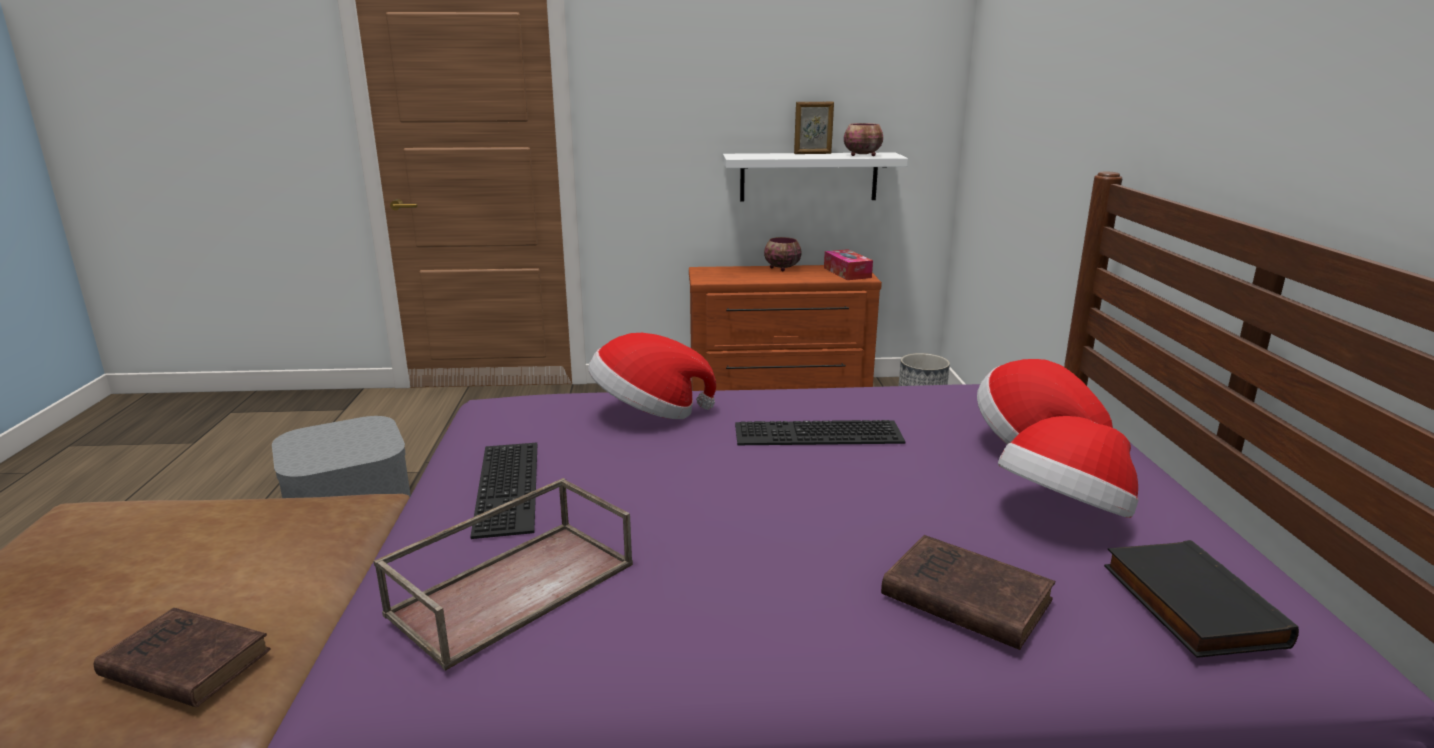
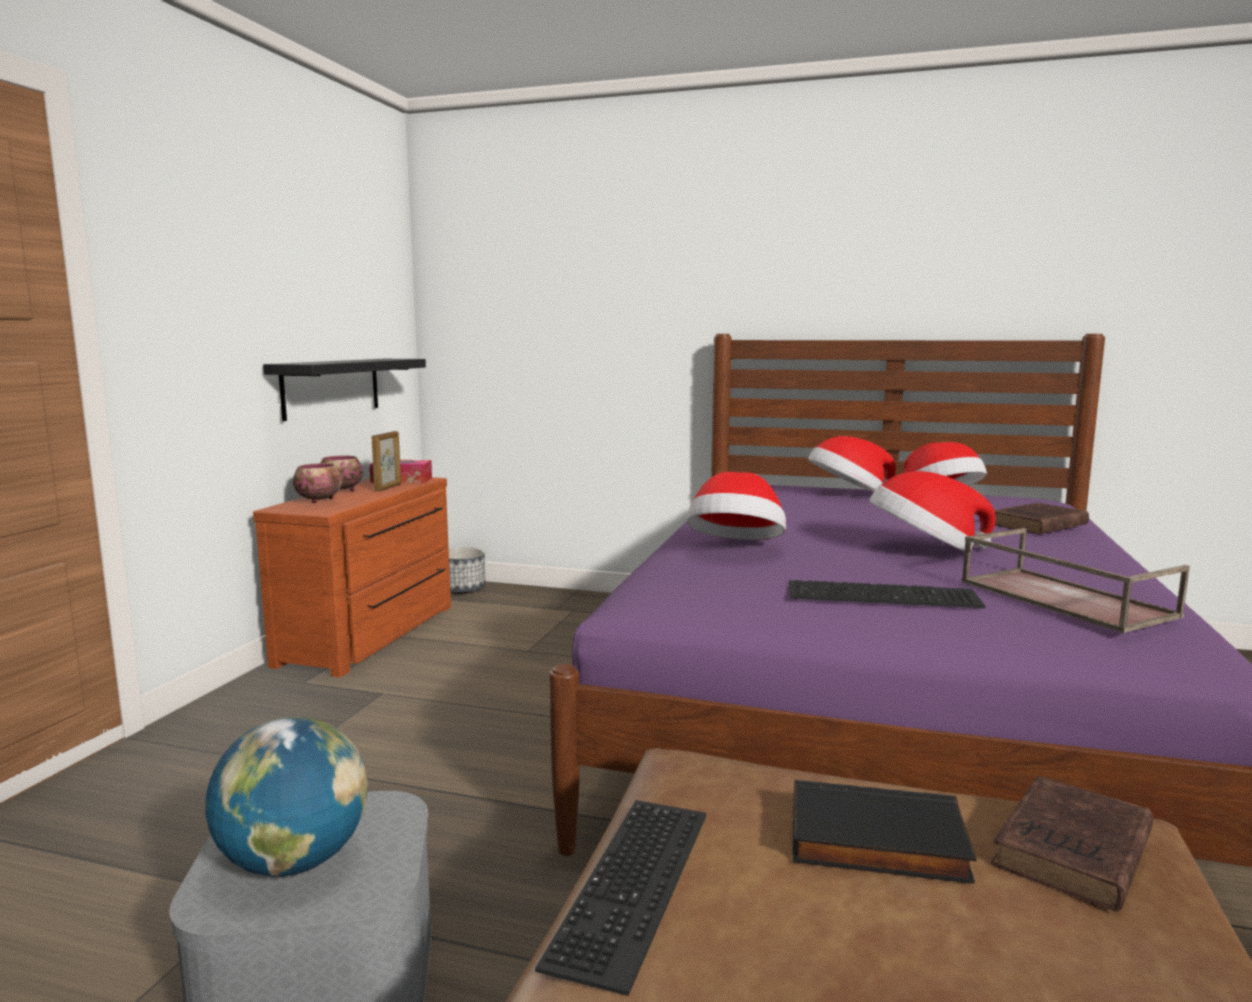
camera: 70 degrees left, 10 degrees down
white shelf [723,153,908,202] -> black shelf [263,359,426,421]
keyboard [735,420,905,445] -> keyboard moved to [535,800,706,996]
picture frame [794,102,834,154] -> picture frame moved to [372,431,401,491]
bowl [844,123,883,156] -> bowl moved to [293,463,342,503]
black book [1104,540,1299,658] -> black book moved to [793,780,977,884]
none -> globe [205,717,368,876]
none -> hat [870,471,995,552]

